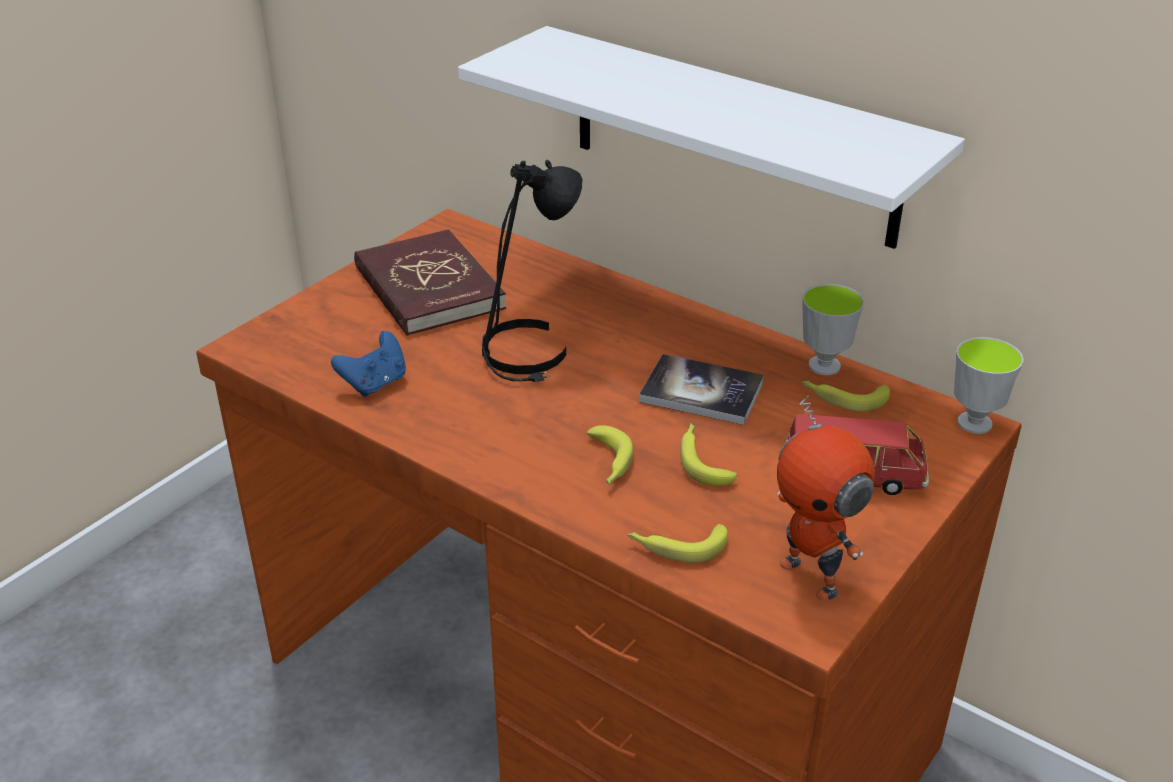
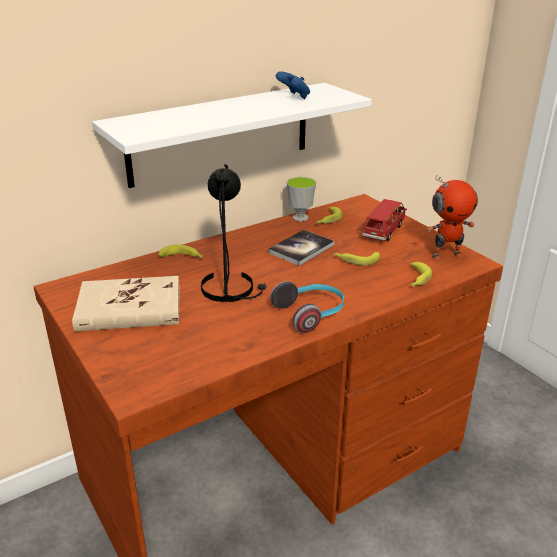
camera: 70 degrees left, 5 degrees down
blue game controller [331,331,406,397] -> blue game controller moved to [276,71,310,99]
red book [354,229,506,336] -> beige book [72,276,180,331]
banana [587,425,633,484] -> banana moved to [159,245,203,258]
cup [954,337,1024,434] -> none
none -> headphones [270,281,344,333]

